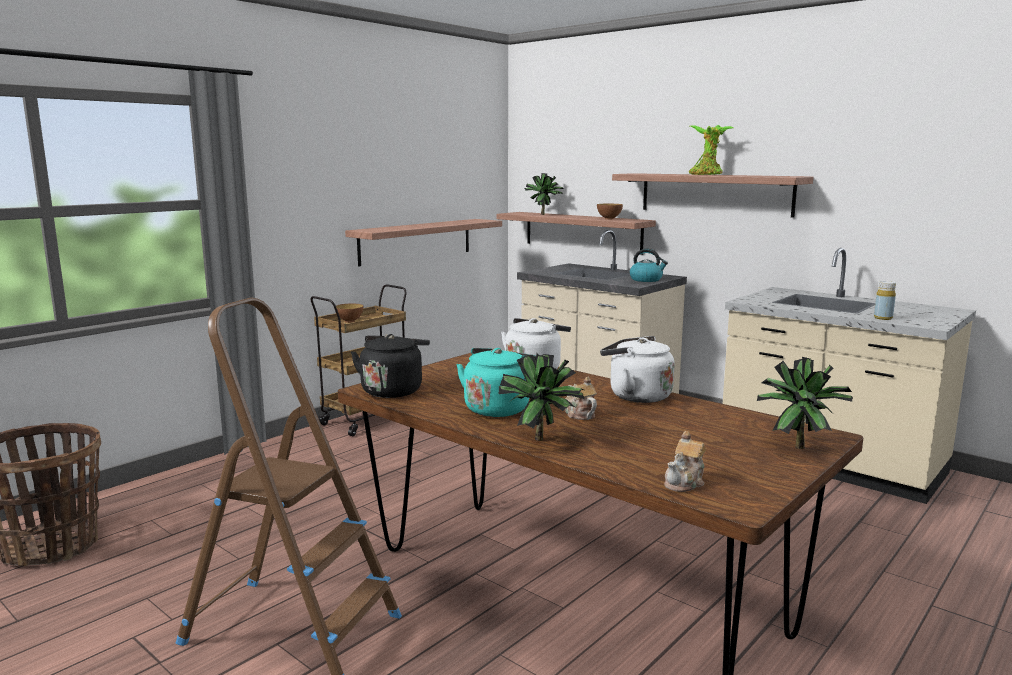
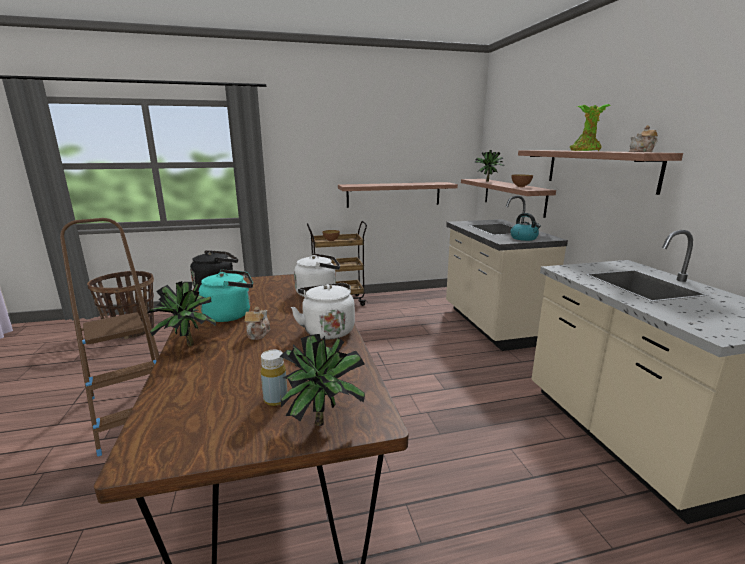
camera: 35 degrees right, 5 degrees up
teapot [664,431,706,492] -> teapot moved to [629,125,658,152]
yellow bottle [874,281,896,320] -> yellow bottle moved to [261,350,288,406]

